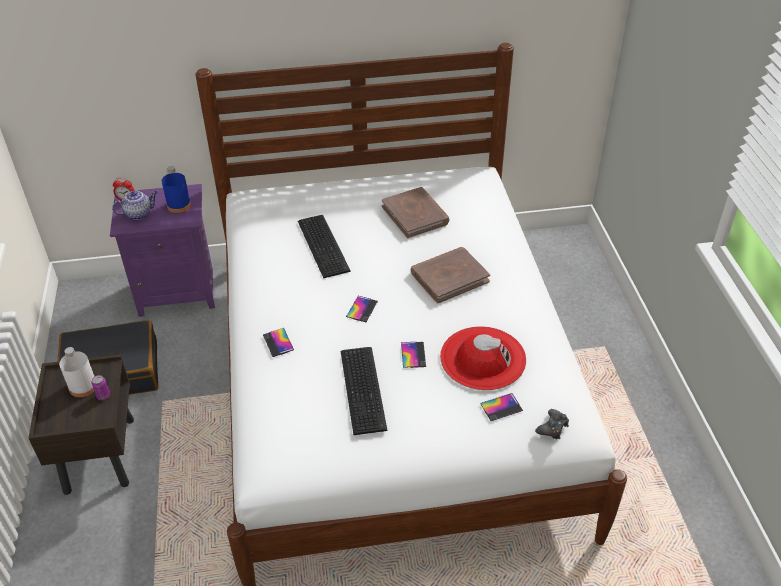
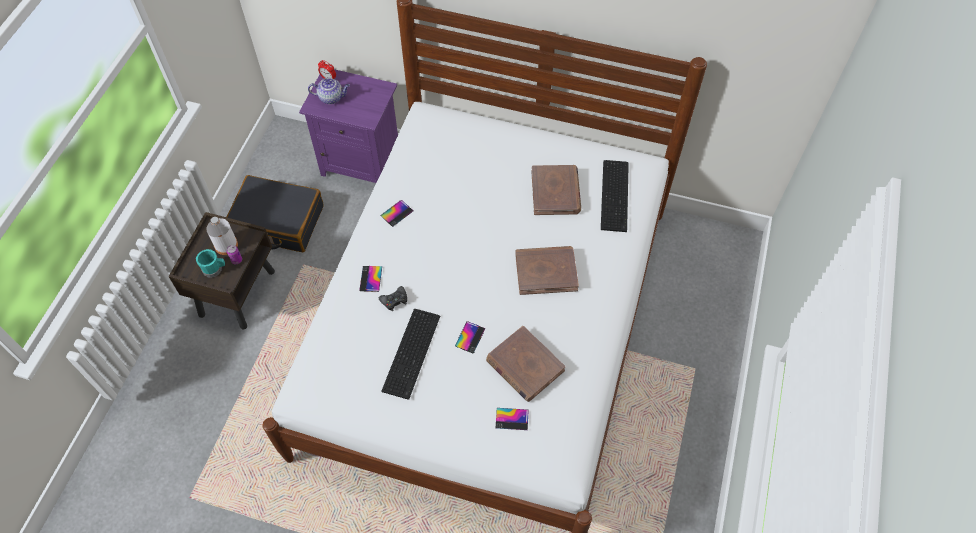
camera: 25 degrees right, 15 degrees up
blue bottle [162,166,191,213] -> none
keyboard [298,215,351,278] -> keyboard moved to [601,160,629,232]
phone [346,296,378,322] -> phone moved to [380,200,413,227]
red hat [440,326,526,390] -> brown book [486,326,566,402]
black game controller [535,409,569,439] -> black game controller moved to [379,286,407,311]
none -> turquoise mug [196,249,225,278]

